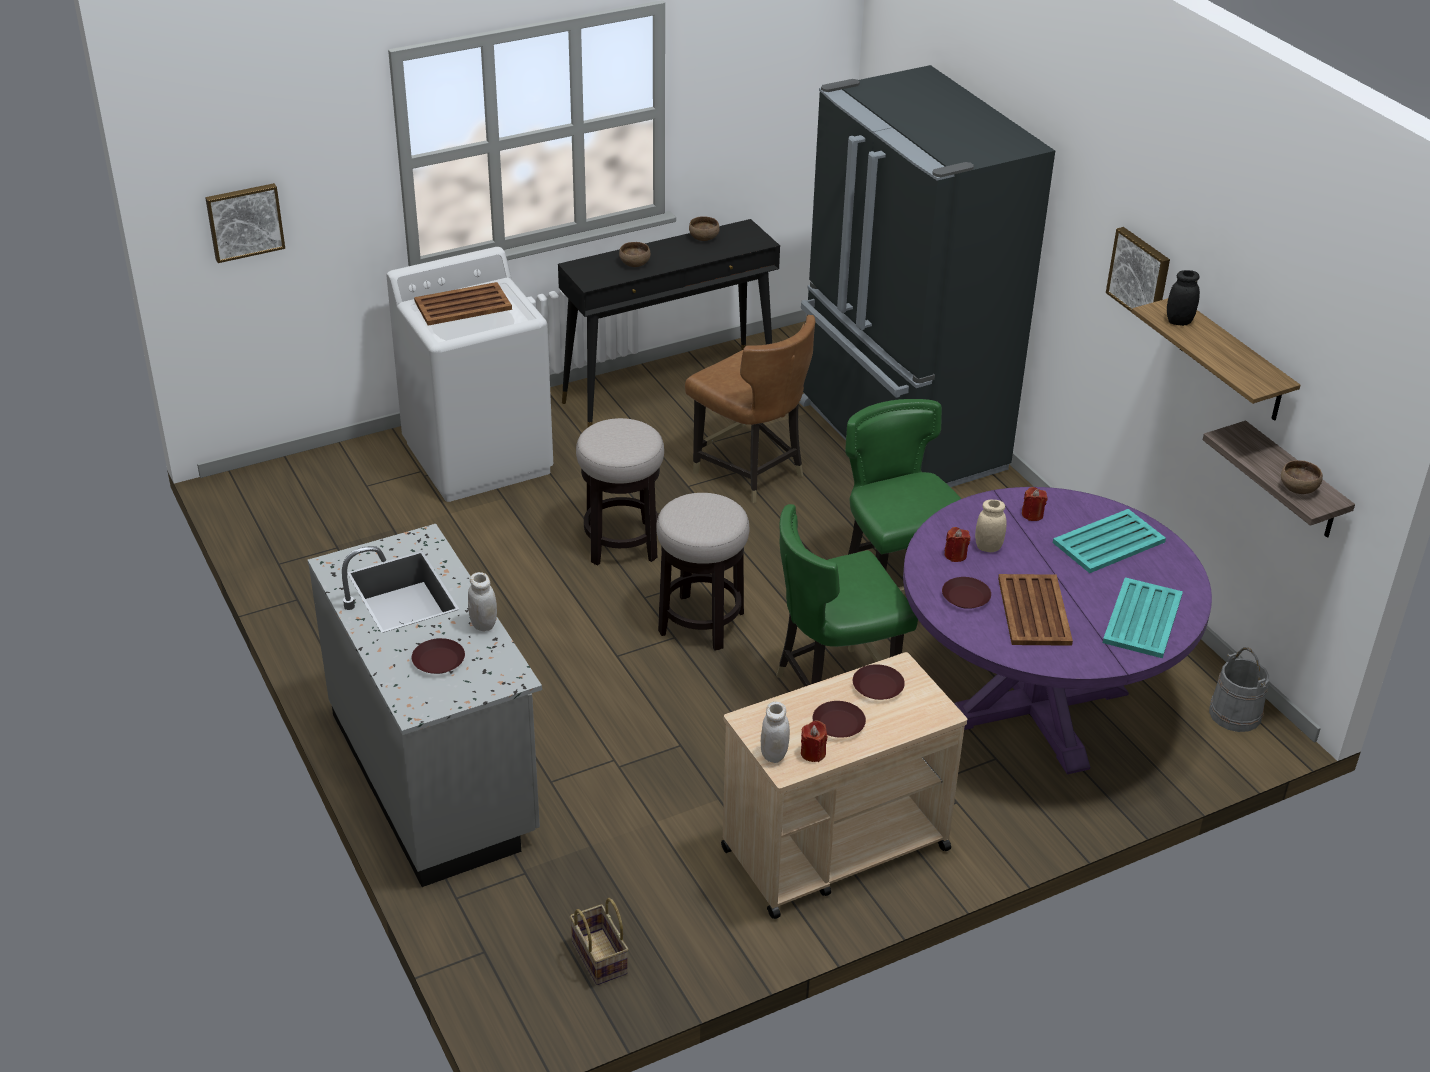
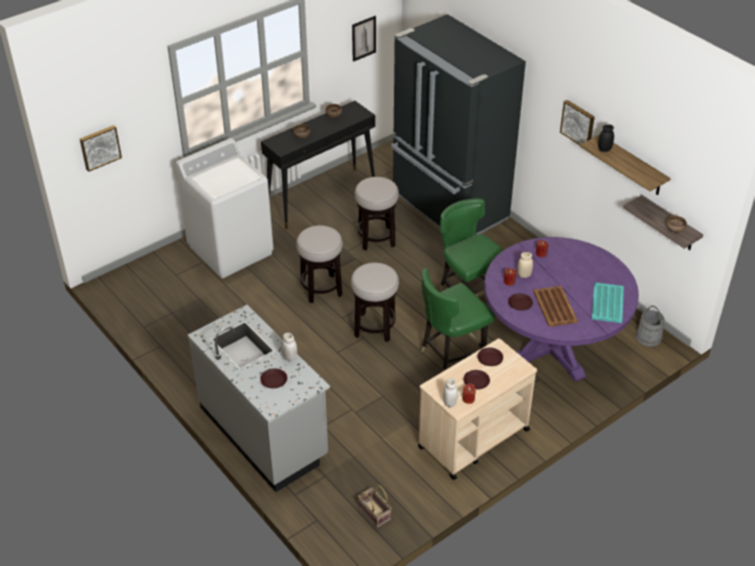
camera: 10 degrees left, 5 degrees up
brown tray [414,282,512,326] -> none
brown chair [685,315,815,503] -> stool [355,177,399,250]
turquoise tray [1053,509,1166,573] -> none
none -> picture [352,16,376,62]

